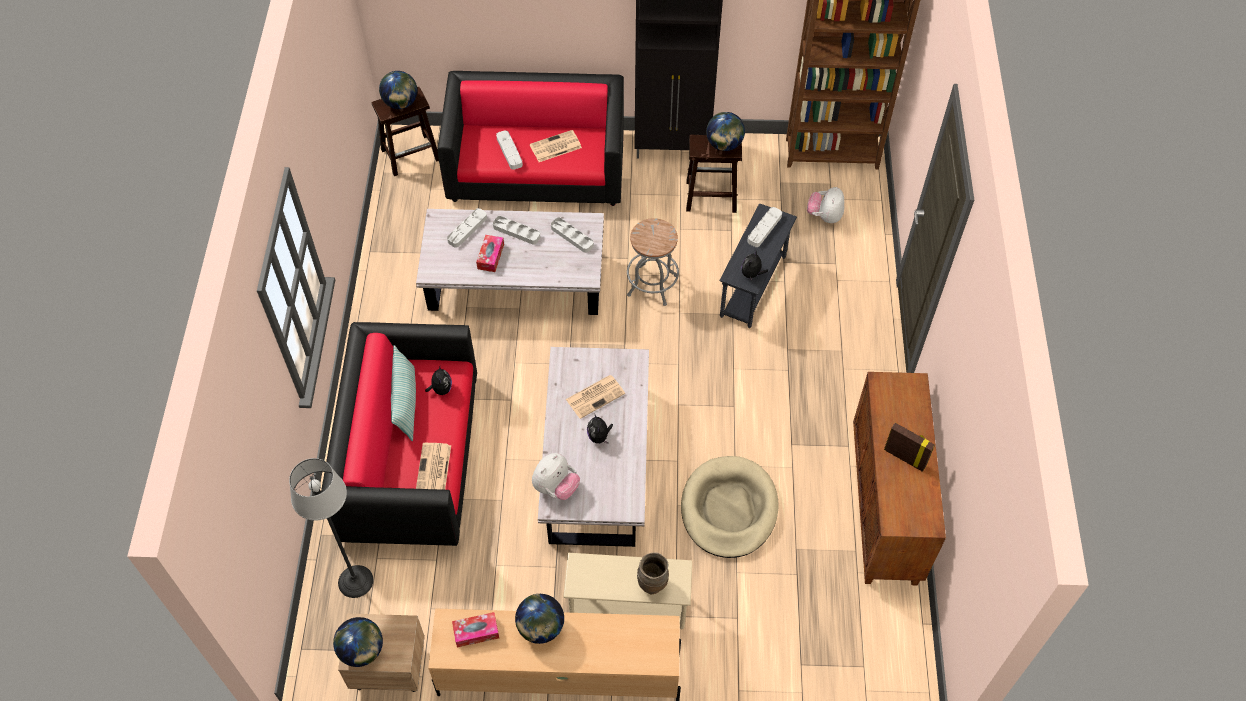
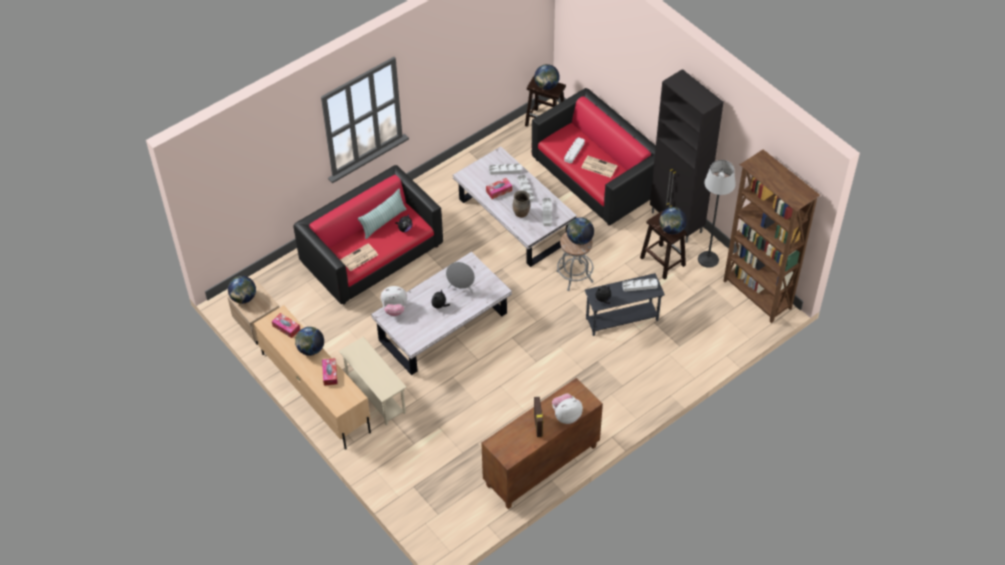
camera: 50 degrees right, 5 degrees down
floor lamp [289,458,373,598] -> floor lamp moved to [698,160,736,268]
newspaper [566,375,625,419] -> grey speaker [446,262,475,294]
brown vase [637,553,669,594] -> brown vase moved to [513,190,530,217]
beige dog bed [681,456,779,558] -> none
plush toy [807,187,844,223] -> plush toy moved to [552,393,583,424]
none -> tissue box [322,358,338,386]
none -> globe [567,217,594,245]

